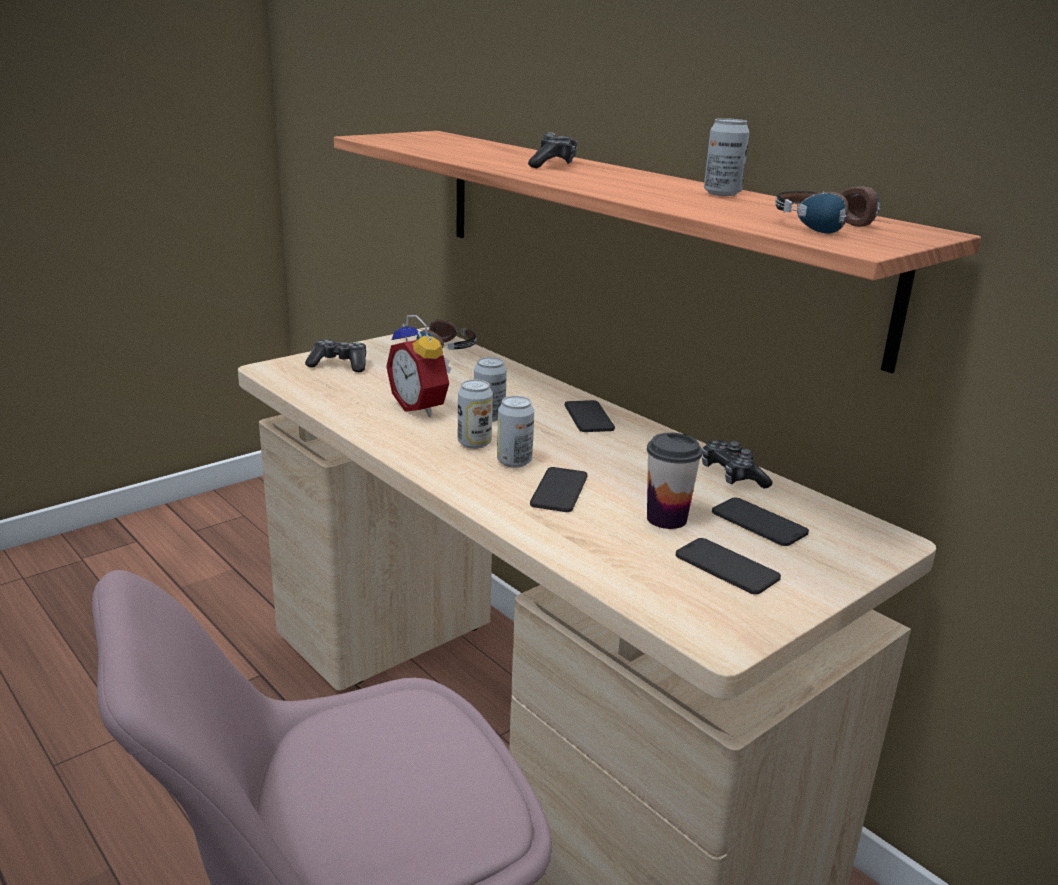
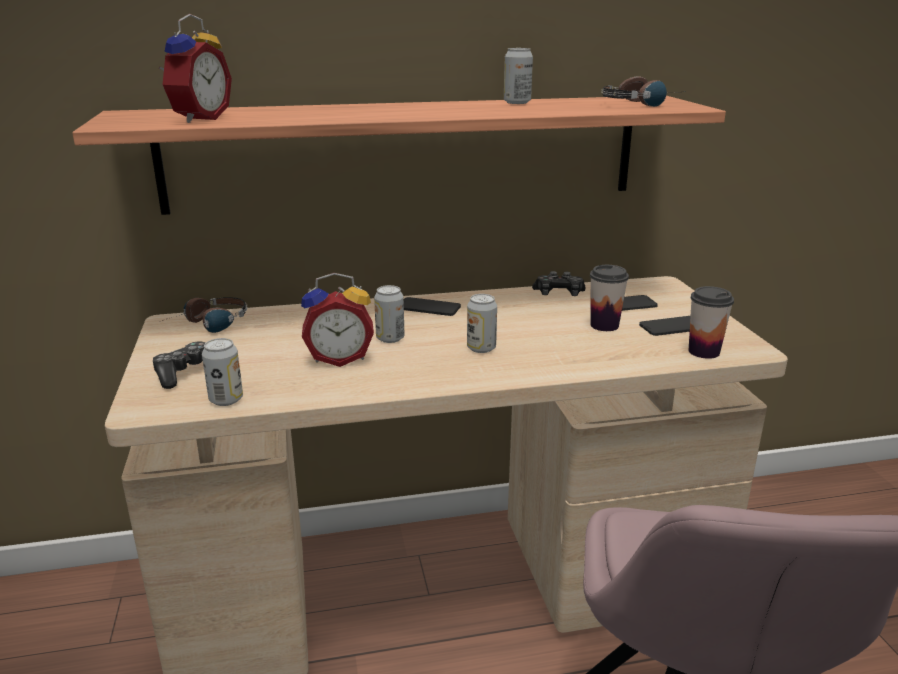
camera: 60 degrees left, 0 degrees up
can [458,380,493,449] -> can moved to [202,338,243,406]
game controller [528,132,578,168] -> none
phone [530,467,588,512] -> none
none -> alarm clock [159,14,232,123]
none -> cup [689,286,734,359]

